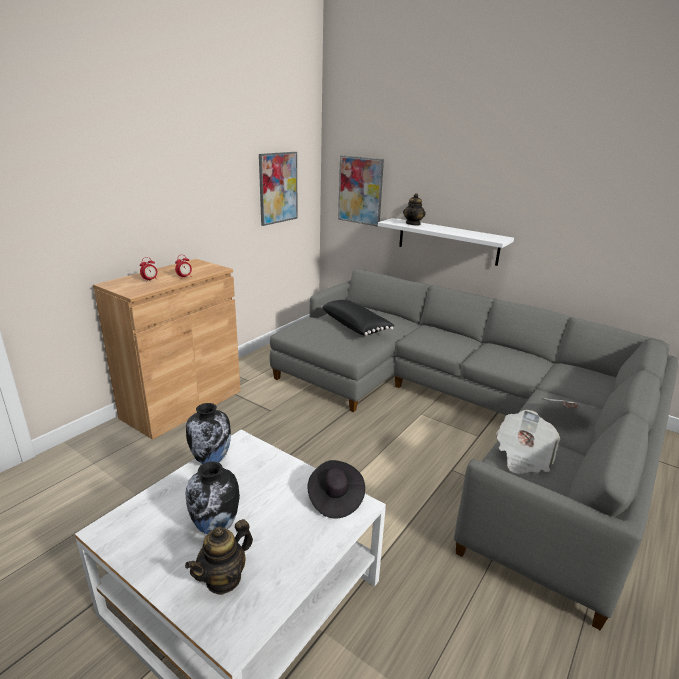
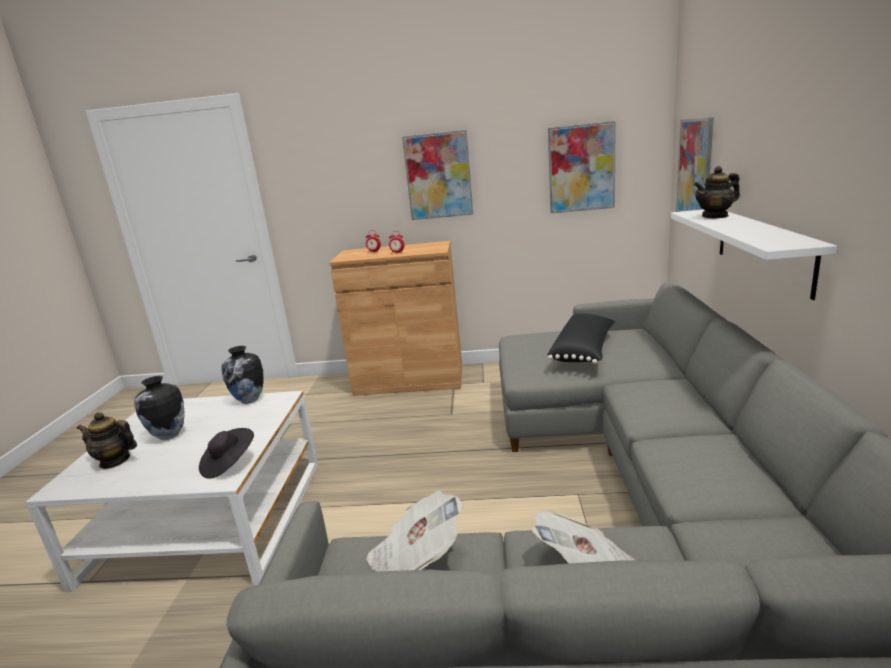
camera: 60 degrees right, 5 degrees down
none -> picture [402,130,473,220]

